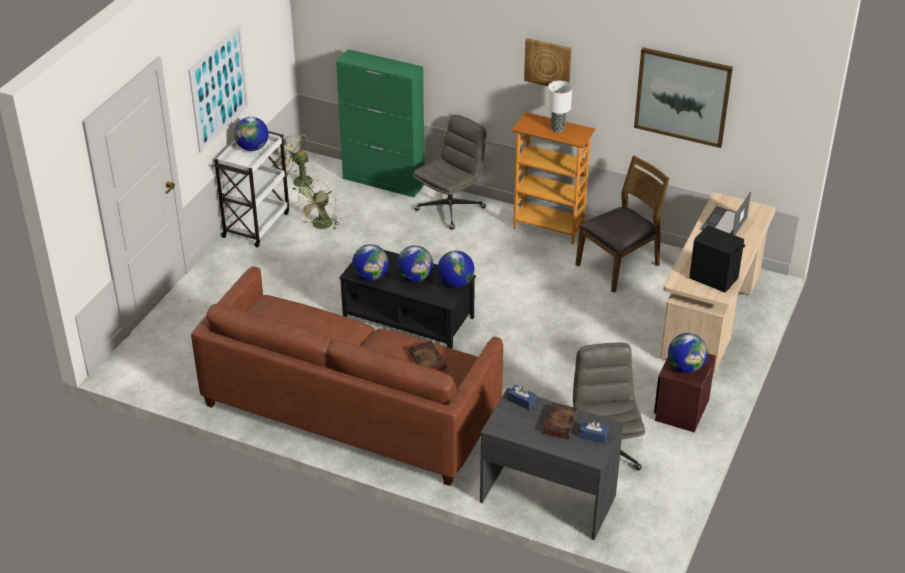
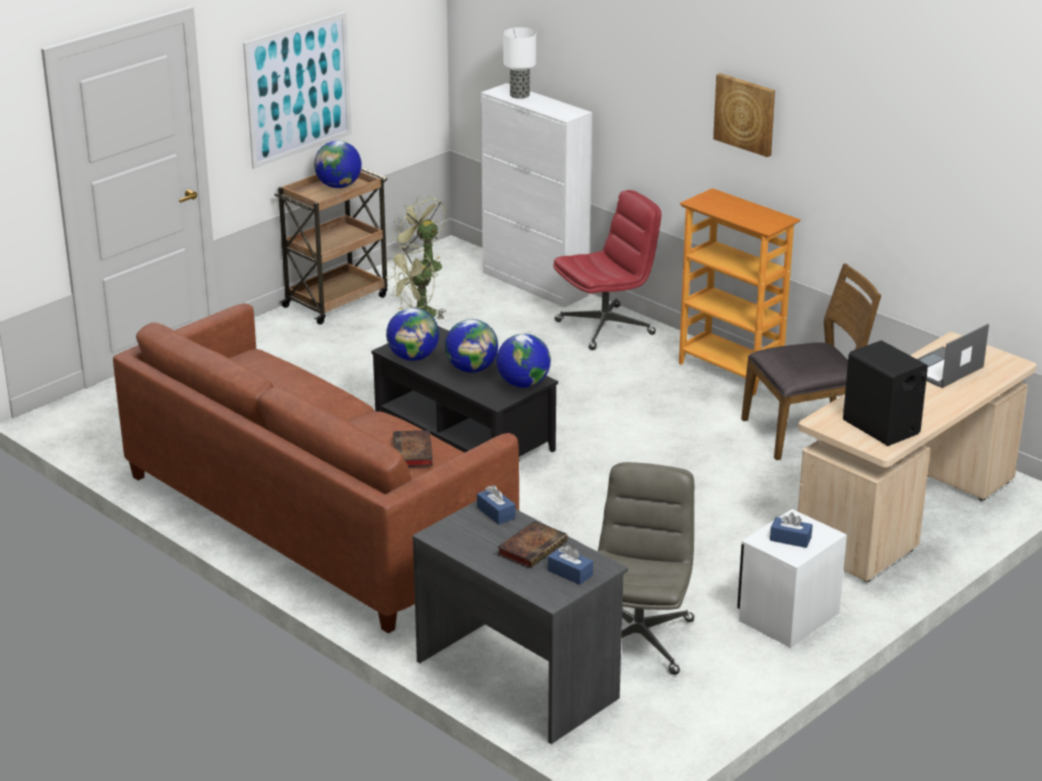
camera: 20 degrees right, 10 degrees down
white cart [214,131,289,247] -> brown cart [274,167,387,325]
green cabinet [336,49,425,197] -> white cabinet [481,83,592,307]
grey office chair [413,115,486,230] -> red office chair [553,190,661,350]
table lamp [547,81,572,132] -> table lamp moved to [503,27,536,99]
picture [634,47,733,148] -> none
brown nightstand [654,354,716,433] -> white nightstand [737,509,847,648]
globe [668,333,708,373] -> blue tissue box [770,513,813,548]

